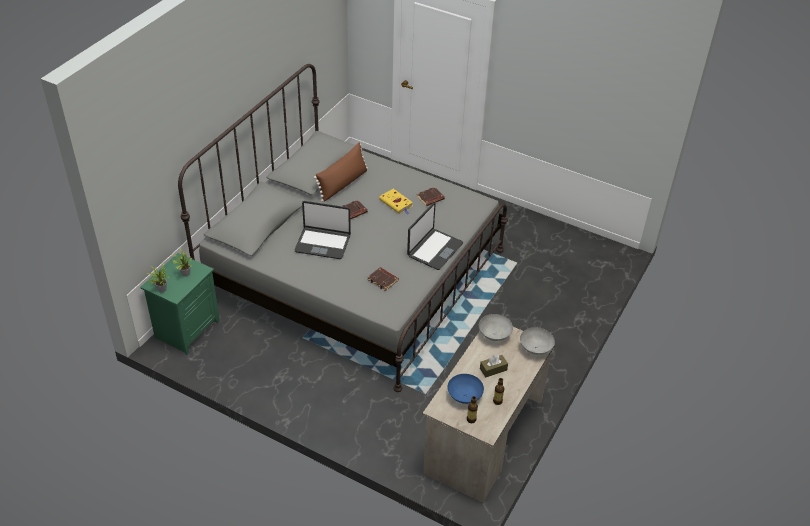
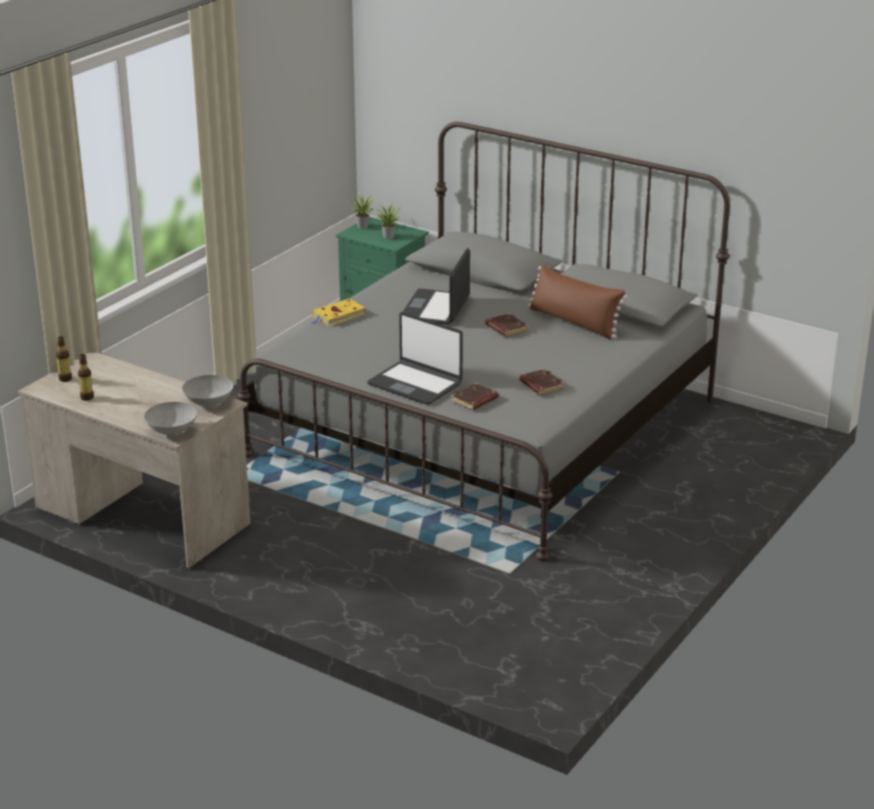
camera: 95 degrees right, 15 degrees down
brown book [368,267,399,291] -> brown book moved to [451,383,499,410]
yellow book [379,189,413,214] -> yellow book moved to [312,299,365,327]
blue bowl [447,374,484,404] -> none
brown tissue box [480,354,508,377] -> none

